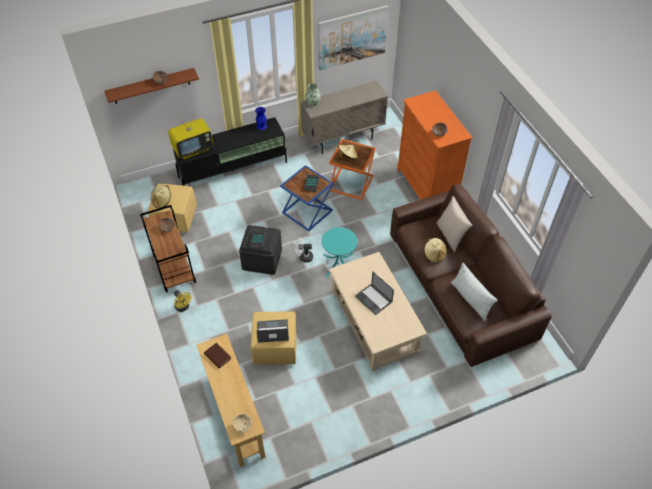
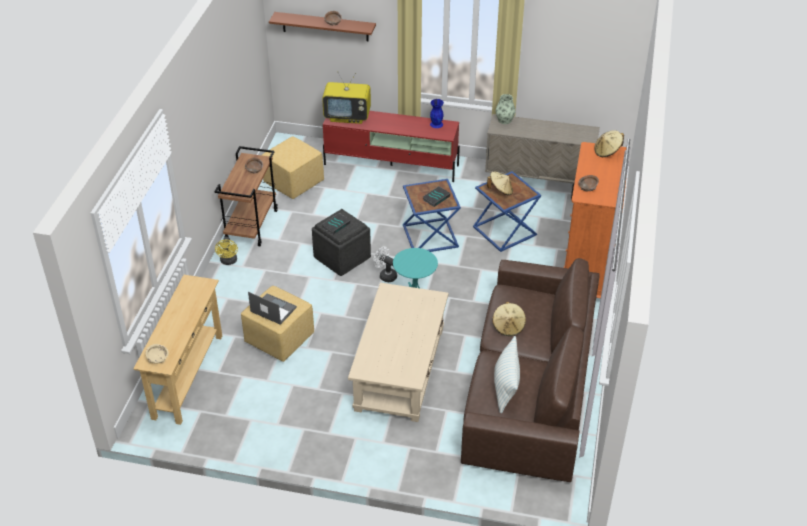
camera: 35 degrees right, 10 degrees down
beige hat [151,185,171,209] -> beige hat moved to [594,130,624,157]
black tv stand [173,117,287,186] -> red tv stand [323,111,460,182]
brown book [204,343,231,369] -> none
picture [318,5,388,70] -> none
orange side table [329,139,376,200] -> blue side table [473,171,541,252]
laptop [355,272,394,315] -> none
beige pillow [436,196,472,253] -> none

